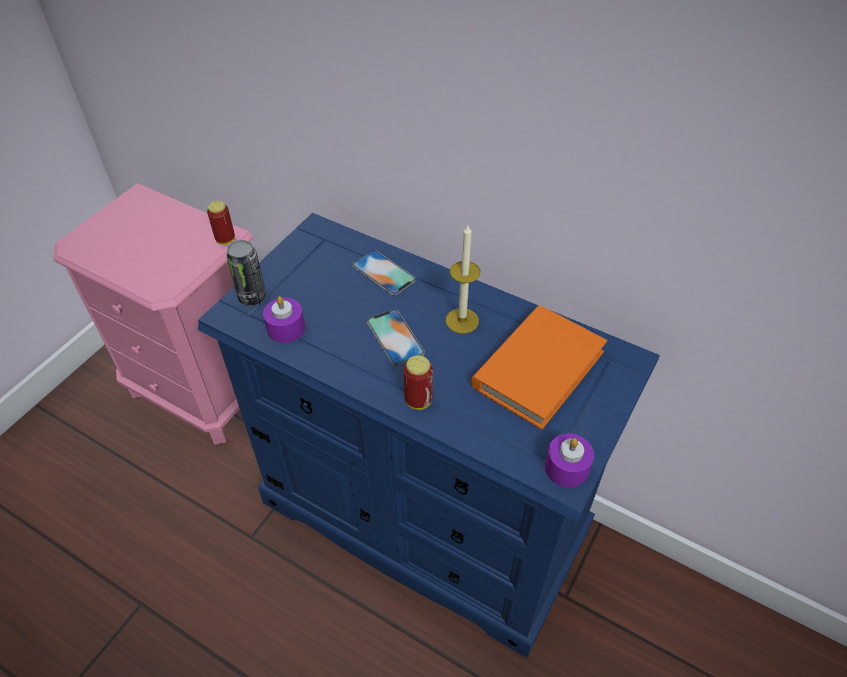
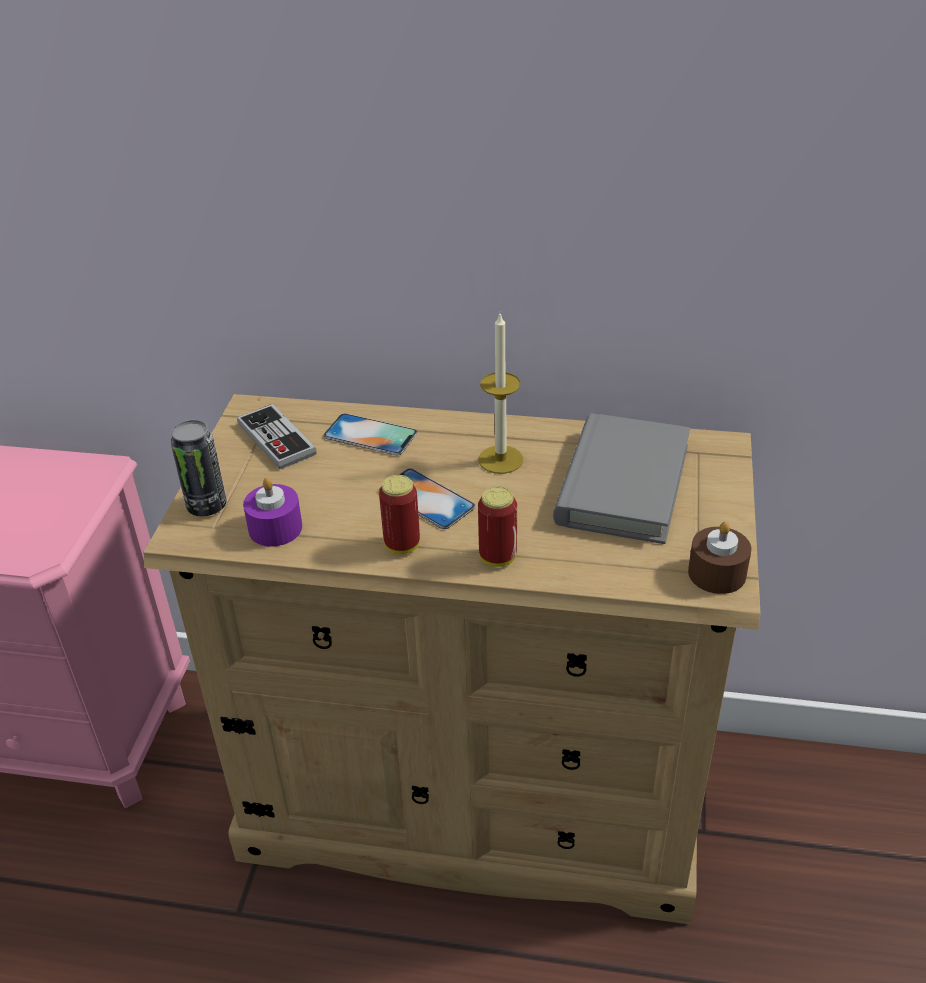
camera: 20 degrees left, 10 degrees down
blue dresser [198,213,660,658] -> beige dresser [143,394,761,925]
can [207,201,235,245] -> can moved to [379,475,420,554]
orange book [471,305,607,430] -> grey book [553,413,690,544]
purple candle [545,433,594,488] -> brown candle [688,521,751,594]
none -> game controller [237,404,317,469]

